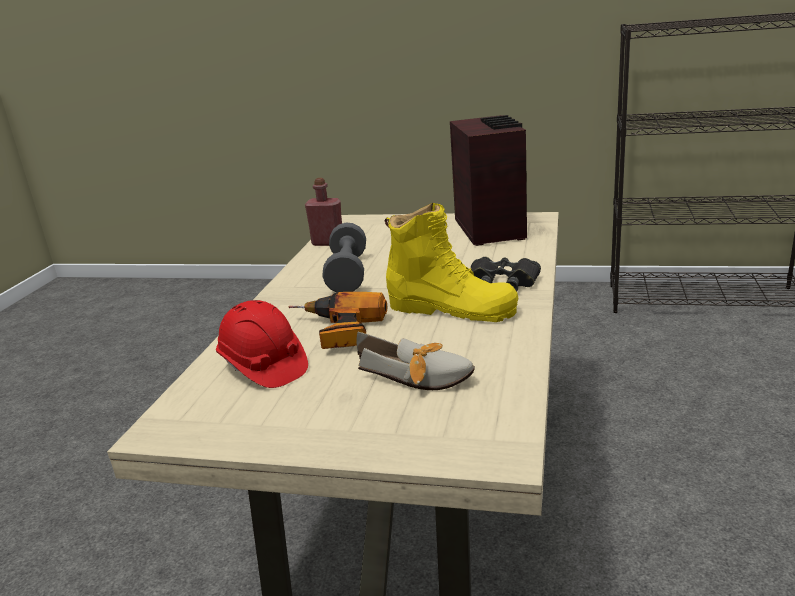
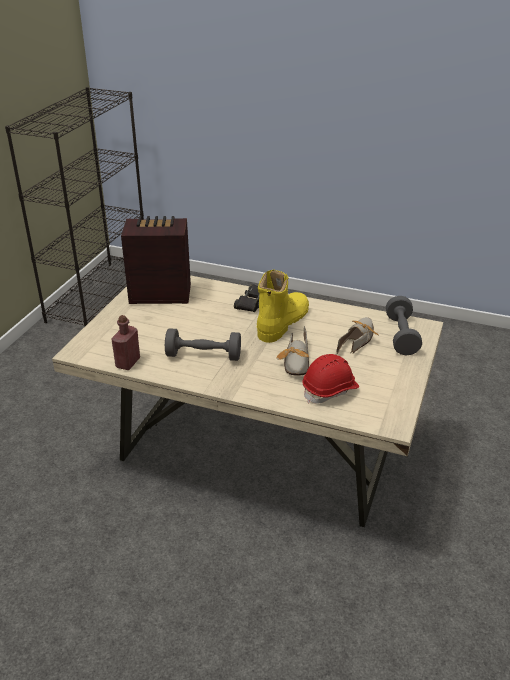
camera: 85 degrees left, 10 degrees up
power drill [289,292,387,349] -> shoe [276,326,309,376]
none -> grey dumbbell [386,296,422,356]

